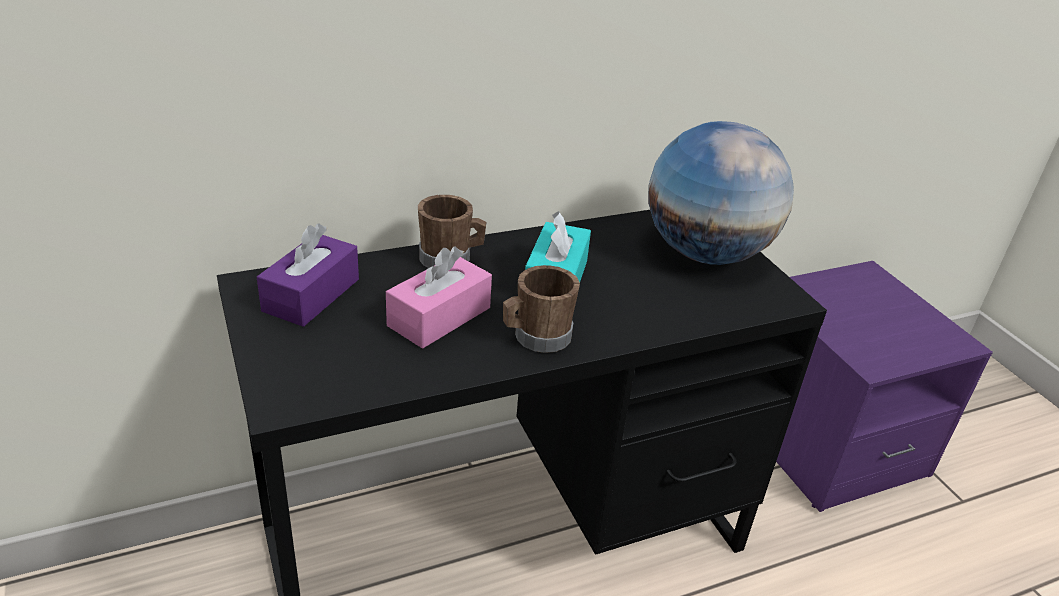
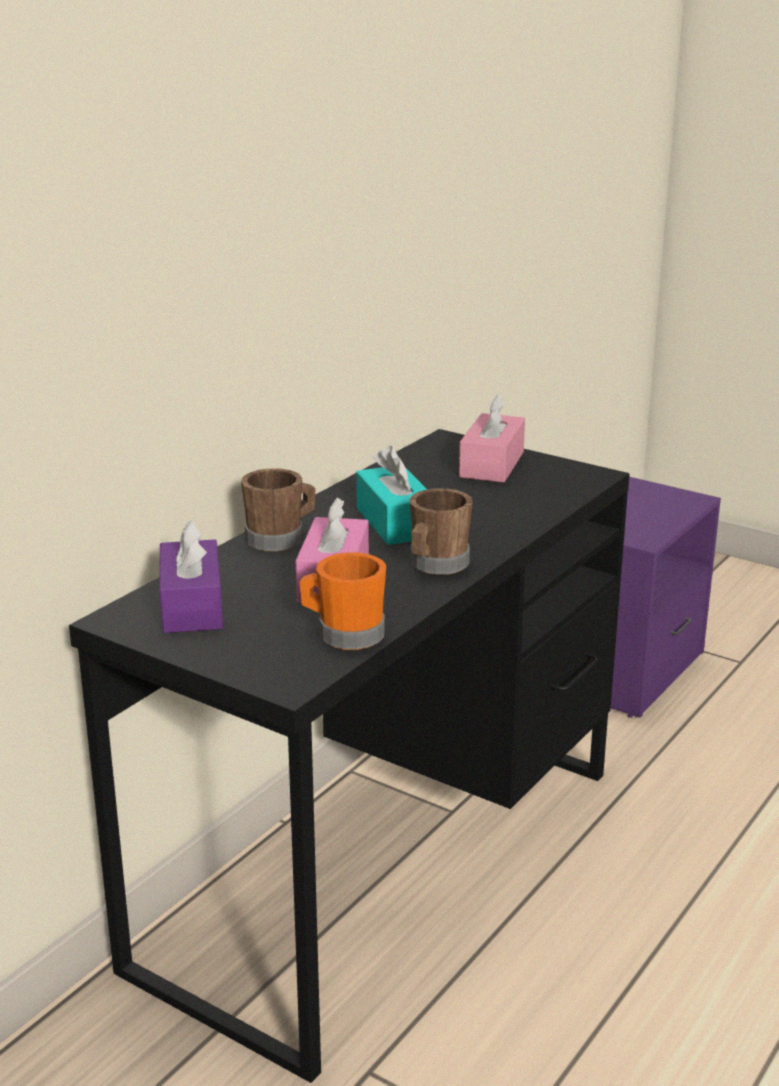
camera: 30 degrees left, 10 degrees down
globe [648,121,794,265] -> pink tissue box [459,394,525,483]
none -> orange mug [300,552,386,650]

